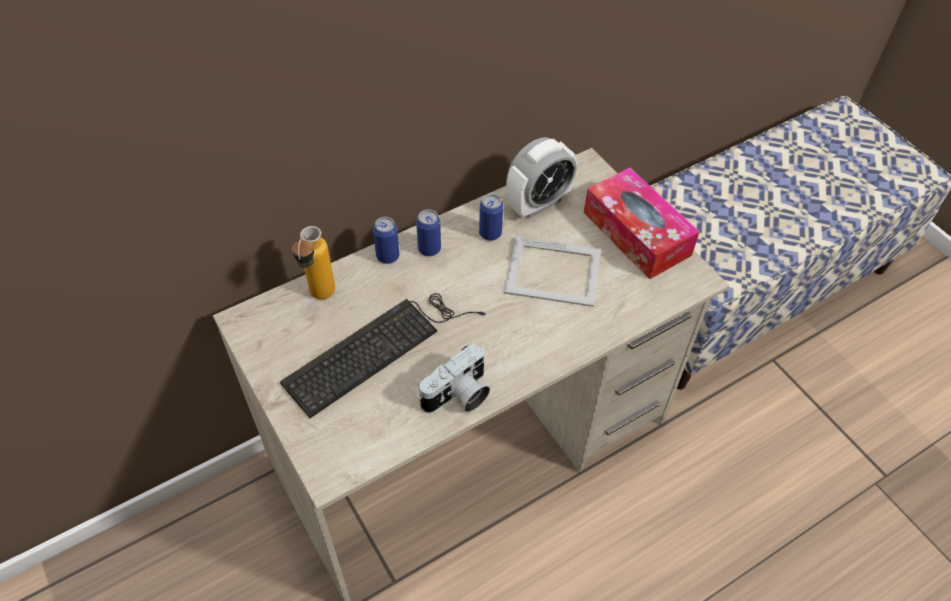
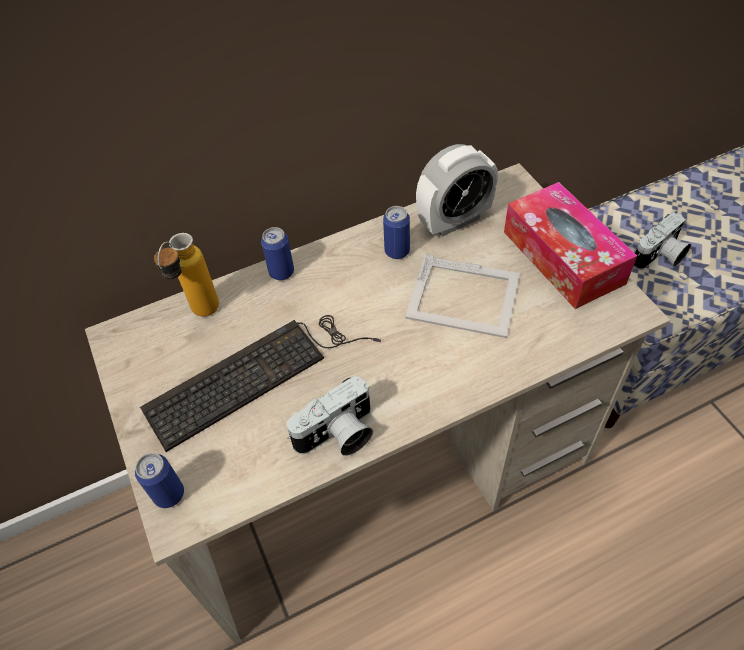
camera: 10 degrees right, 0 degrees up
can [416,209,441,256] -> can moved to [135,453,184,508]
none -> camera [633,212,691,270]

